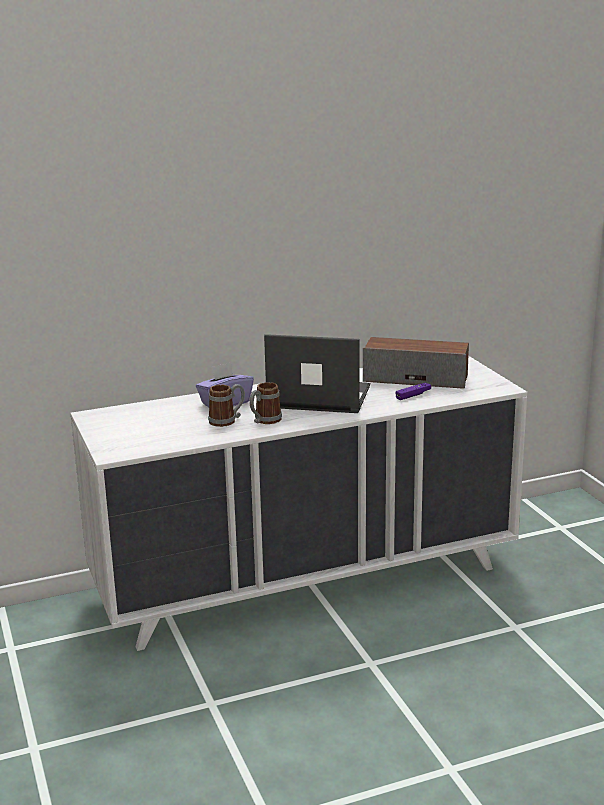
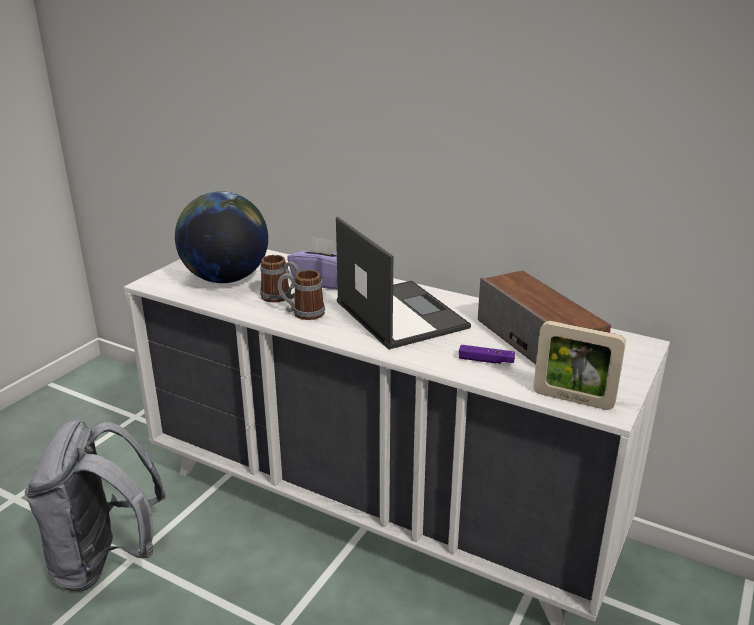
camera: 50 degrees right, 5 degrees up
none -> grey backpack [25,419,166,592]
none -> globe [175,191,268,283]
none -> picture frame [534,321,626,410]

